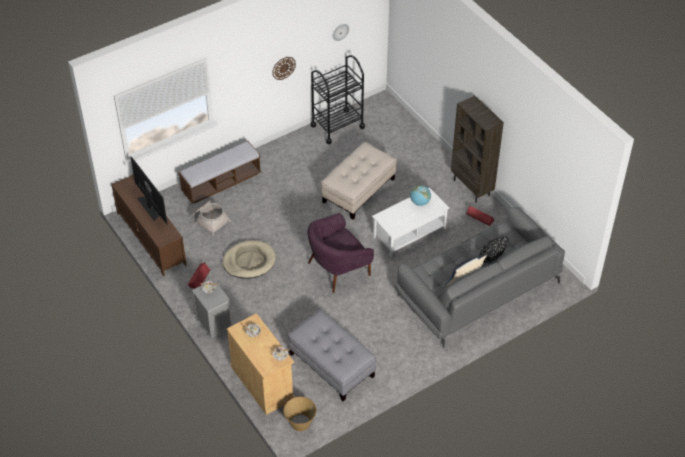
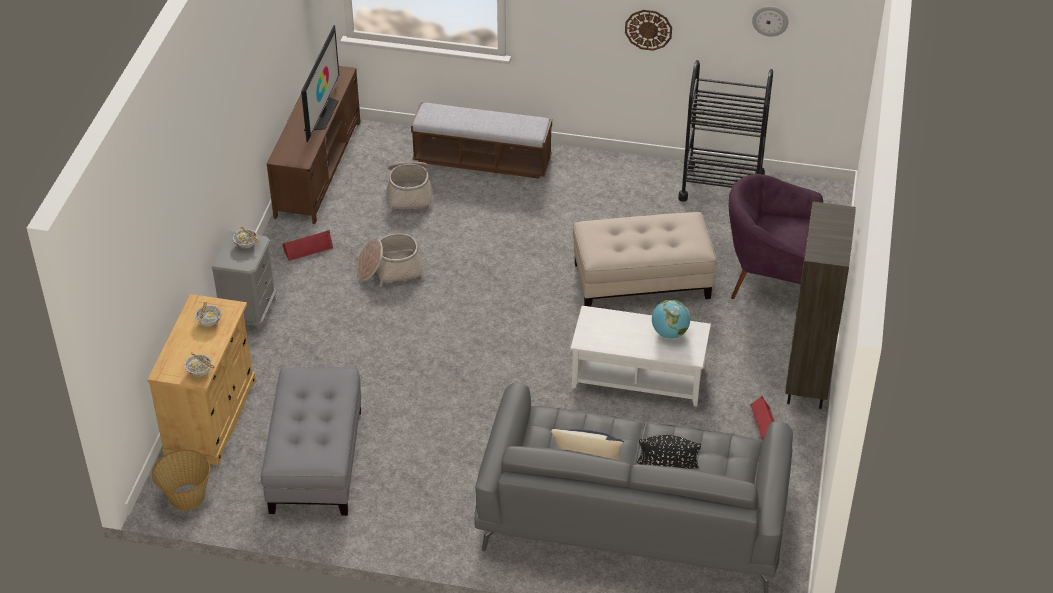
camera: 45 degrees right, 5 degrees down
beige dog bed [223,240,276,279] -> basket [357,233,425,287]
purple armchair [307,213,374,293] -> purple armchair moved to [729,174,823,299]

